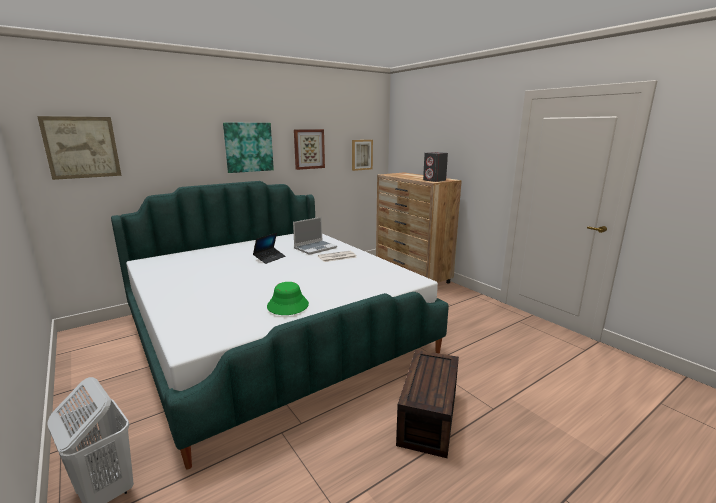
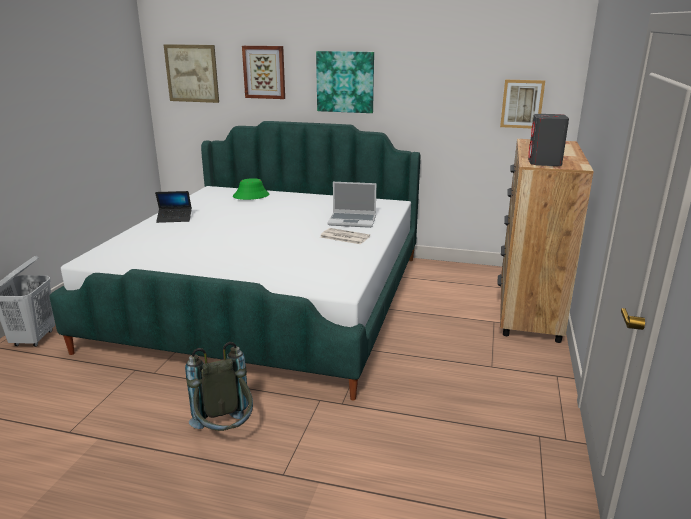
camera: 50 degrees right, 5 degrees up
laptop [253,233,285,264] -> laptop moved to [155,191,192,223]
green hat [267,282,309,315] -> green hat moved to [233,178,269,200]
picture [294,129,325,170] -> picture moved to [242,46,285,99]
brown storage box [396,350,459,458] -> grey backpack [185,342,253,431]

